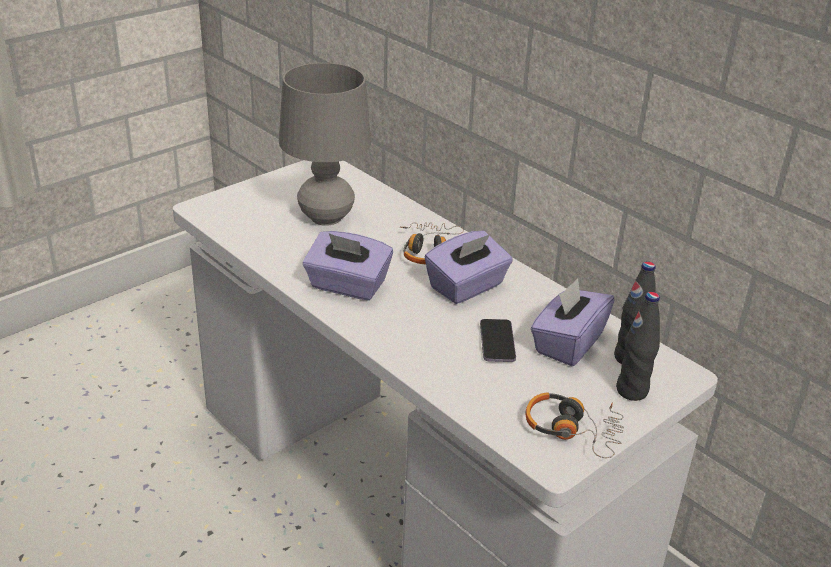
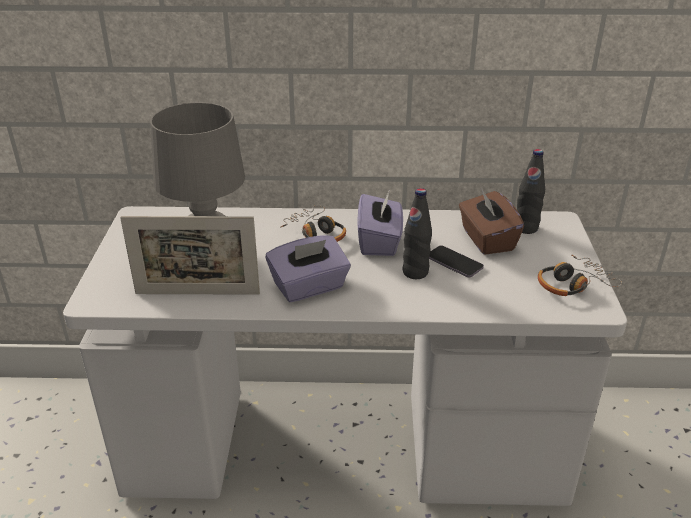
camera: 45 degrees left, 0 degrees up
purple tissue box [531,278,615,366] -> brown tissue box [459,188,524,255]
black bottle [616,292,660,401] -> black bottle moved to [402,188,432,279]
none -> picture frame [120,216,260,295]

